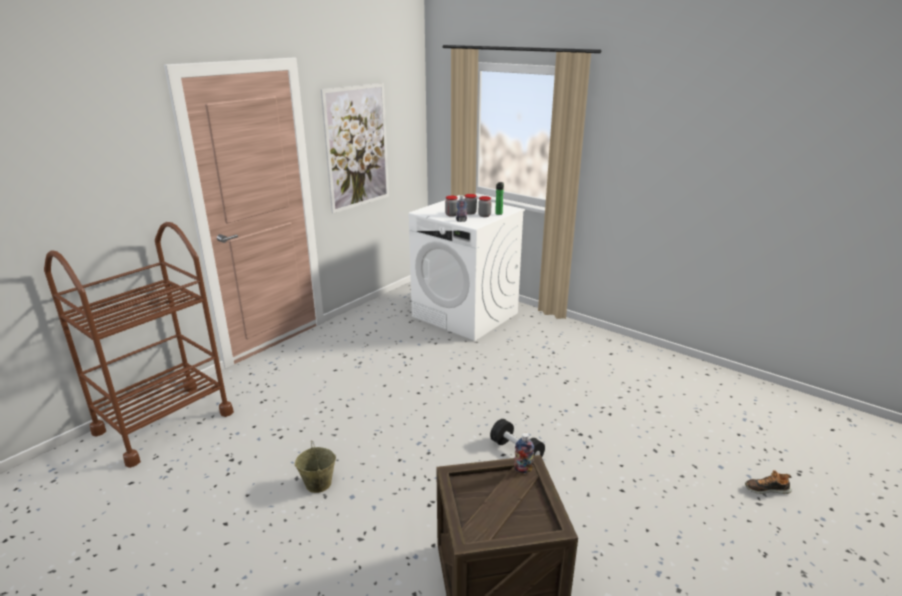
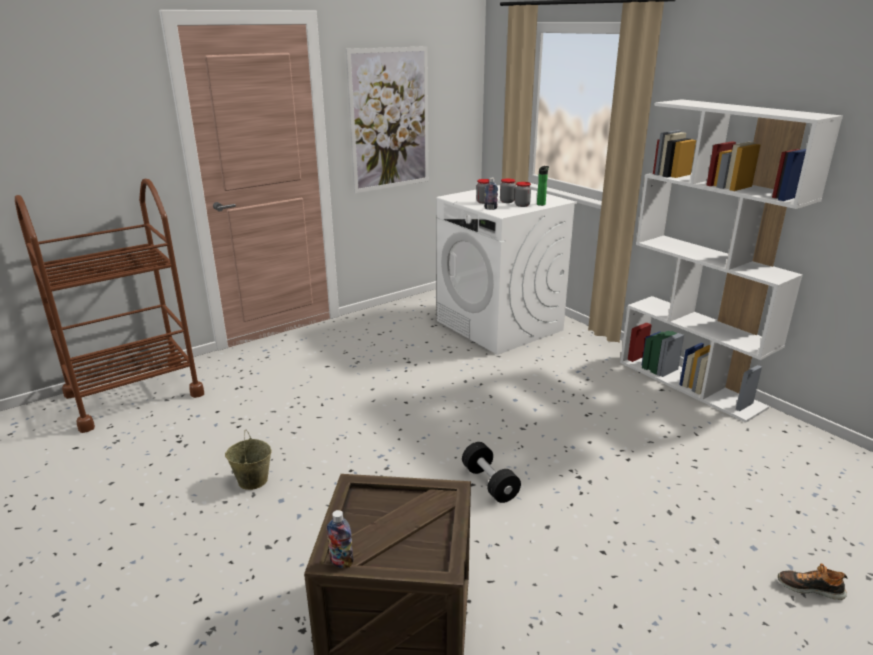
camera: 15 degrees right, 0 degrees up
bottle [514,432,534,473] -> bottle moved to [327,510,354,568]
none -> white bookcase [620,99,843,423]

